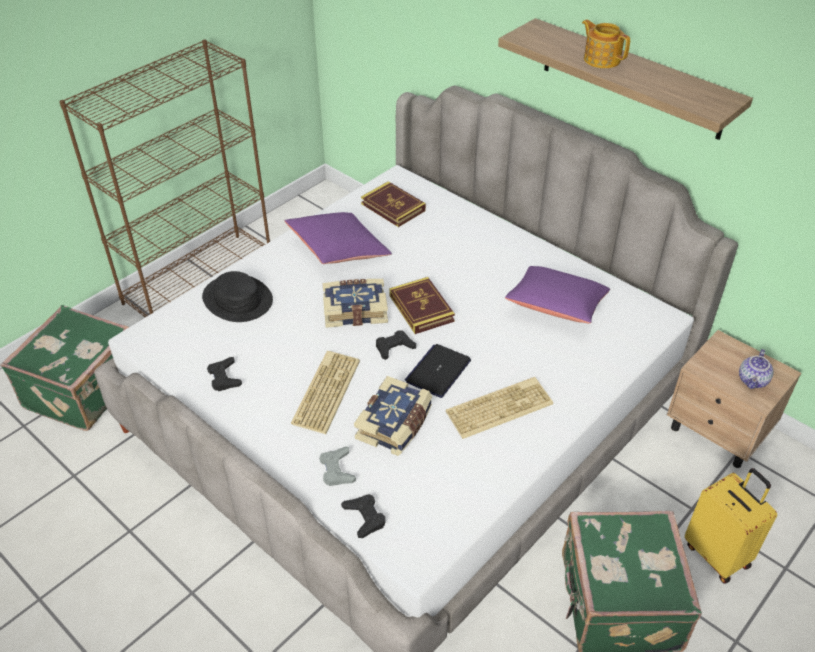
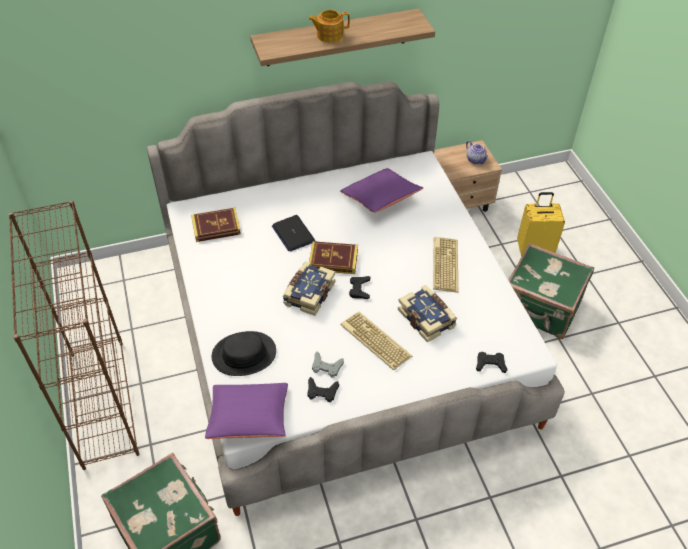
camera: 60 degrees left, 5 degrees up
purple pillow [285,212,392,264] -> purple pillow moved to [205,383,288,439]
grey game controller [319,447,356,486] -> grey game controller moved to [312,352,344,378]
laptop [405,344,471,398] -> laptop moved to [272,215,315,252]

